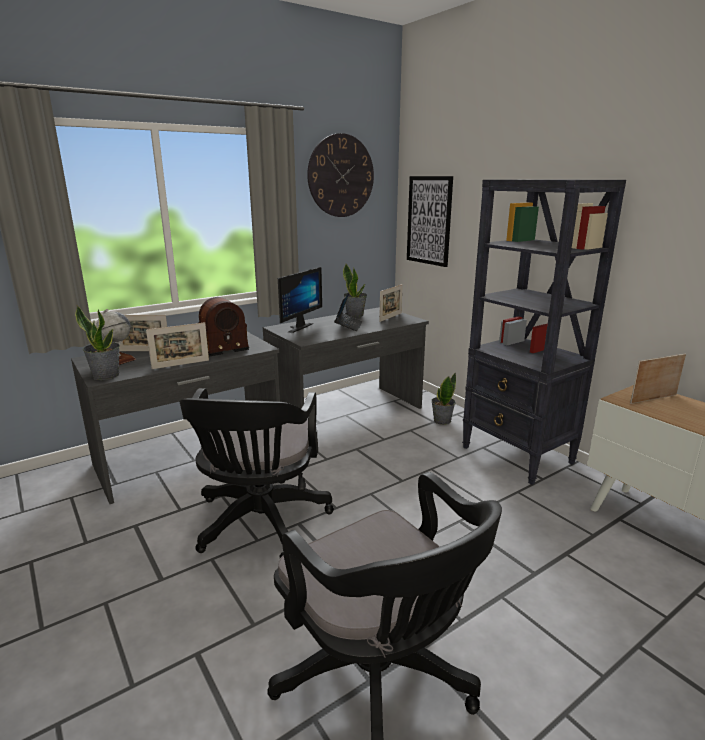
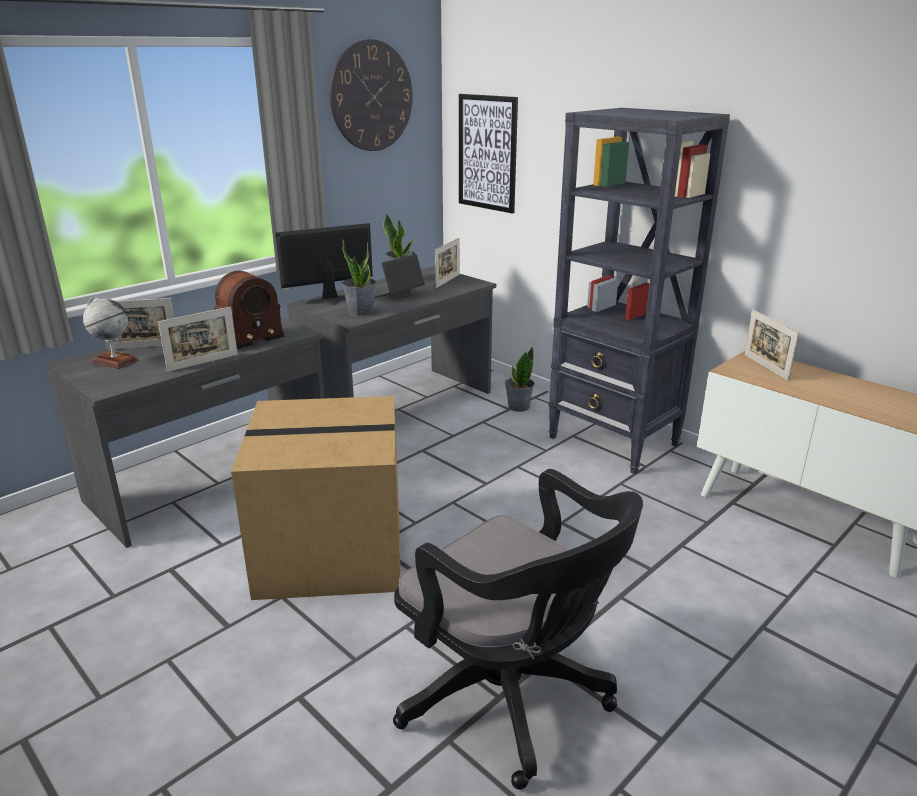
camera: 10 degrees left, 5 degrees up
potted plant [75,306,120,380] -> potted plant moved to [342,240,376,316]
black office chair [180,388,334,558] -> cardboard box [231,396,400,600]
monitor [278,267,322,333] -> monitor turned 135 degrees counterclockwise [276,223,373,305]
laptop [334,292,363,331] -> laptop turned 135 degrees counterclockwise [374,254,425,298]
picture frame [630,354,686,404] -> picture frame turned 75 degrees counterclockwise [744,309,799,381]

